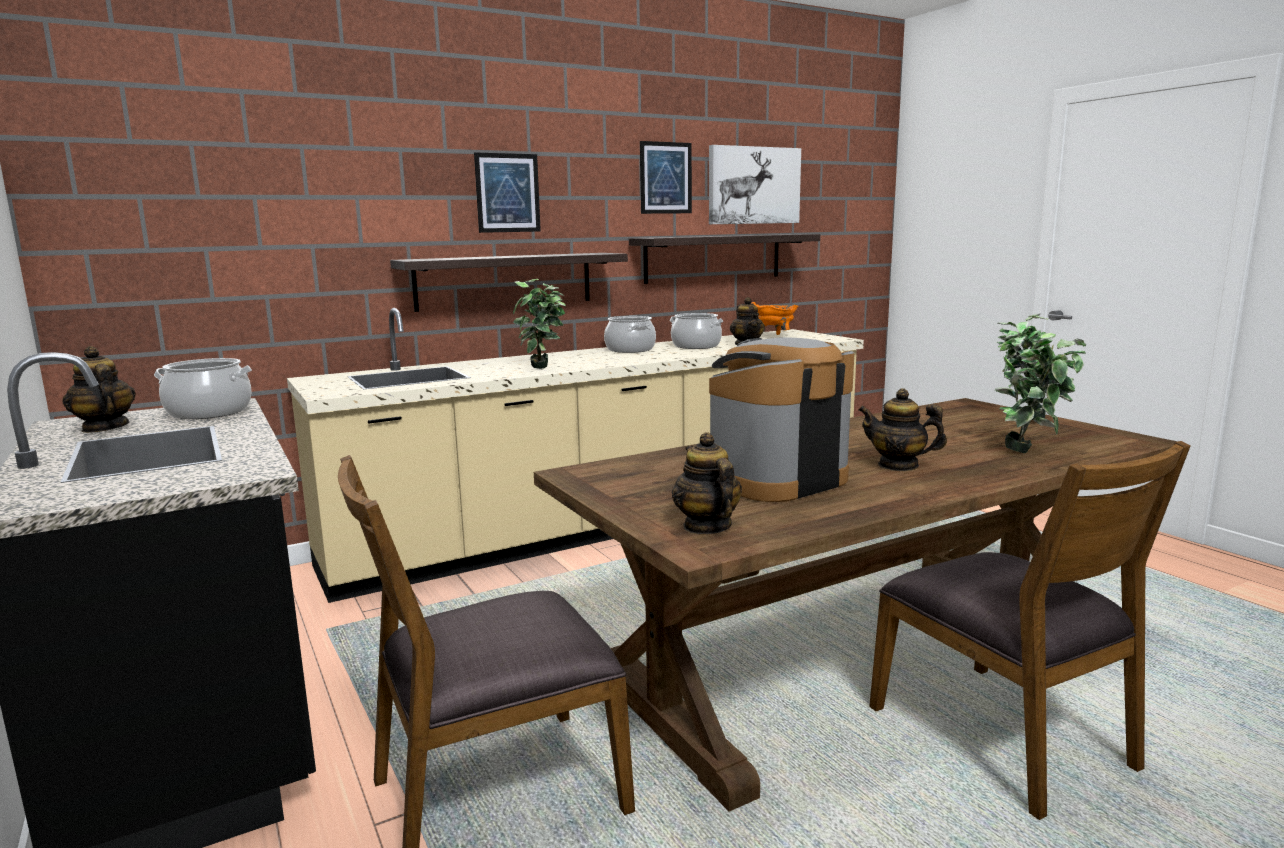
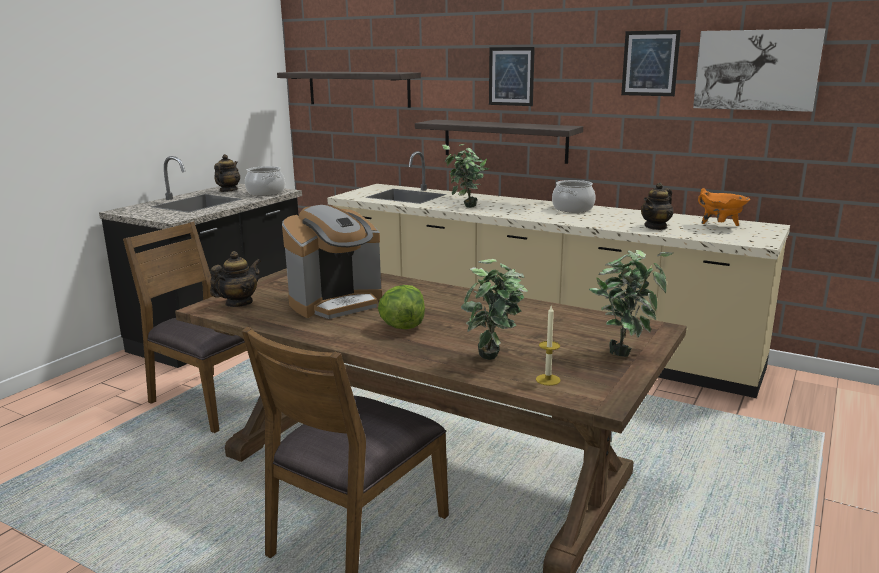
camera: 60 degrees right, 5 degrees up
shelf [629,234,820,284] -> shelf moved to [277,71,421,108]
cooking pot [670,313,723,349] -> none
coffee machine [709,337,854,502] -> coffee machine turned 120 degrees clockwise [282,205,382,319]
teapot [858,389,947,471] -> lettuce [378,285,425,329]
none -> candle [536,306,560,386]

